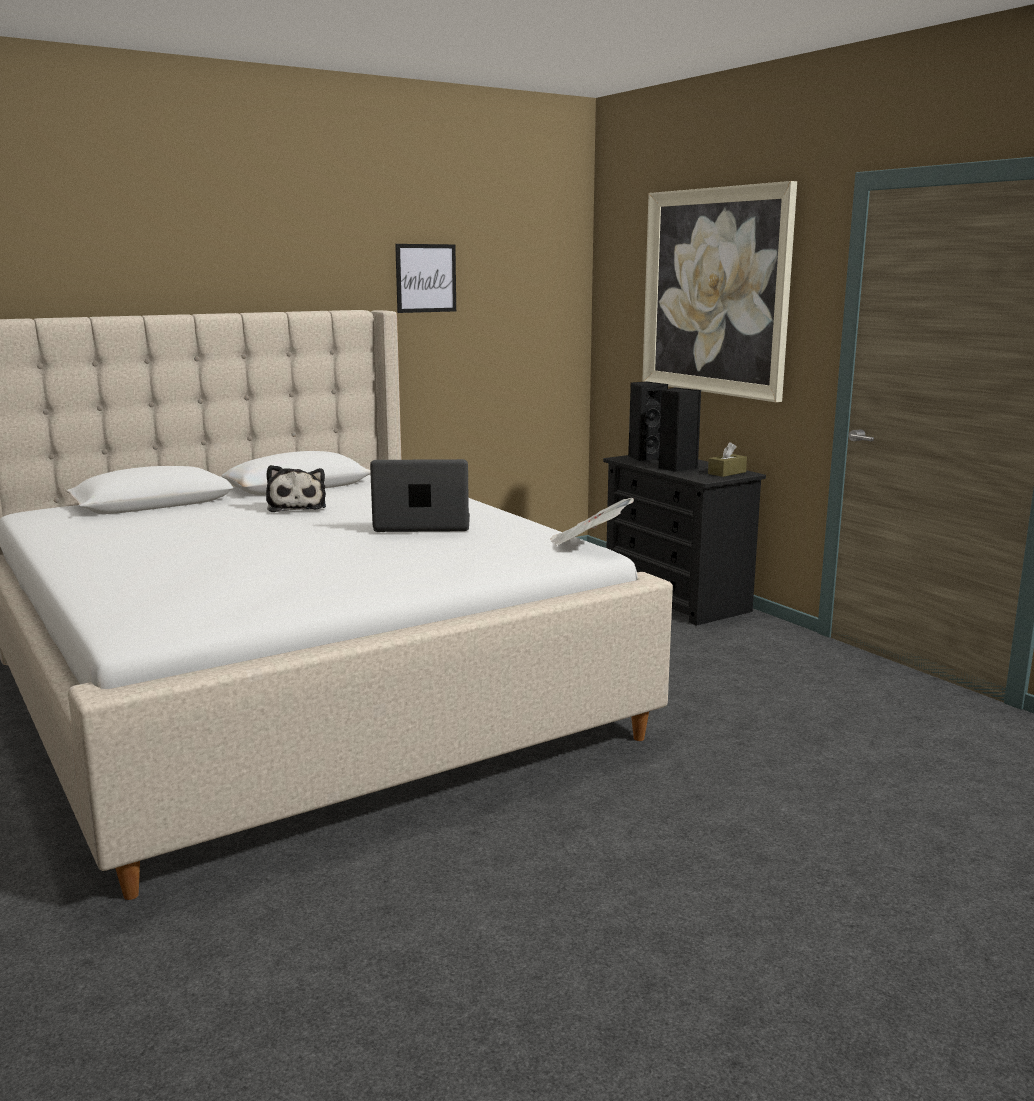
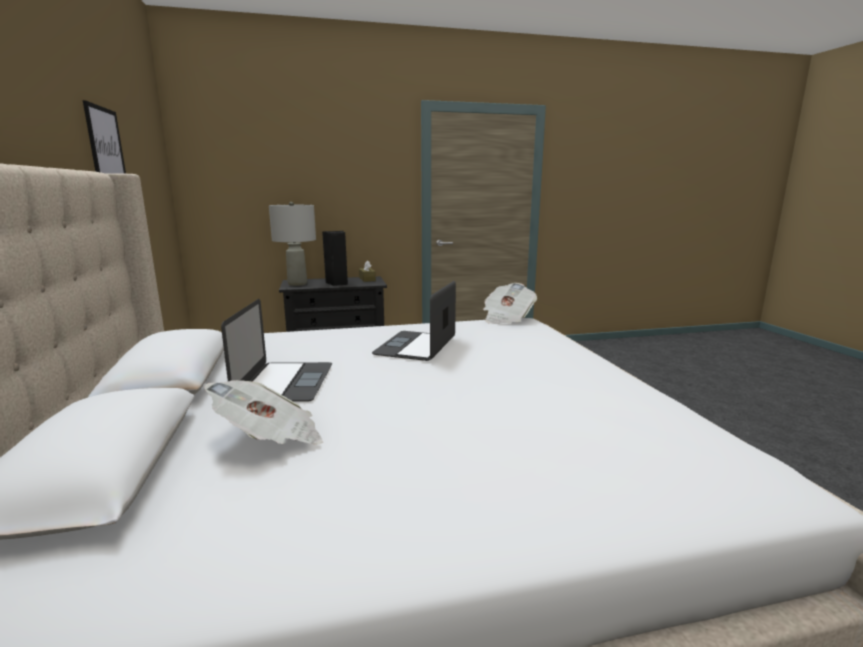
camera: 70 degrees left, 0 degrees up
plush toy [266,465,326,512] -> laptop [221,299,332,402]
black speaker [628,381,668,461] -> grey table lamp [269,202,316,286]
picture [642,181,797,402] -> none
none -> newspaper [204,380,323,444]

